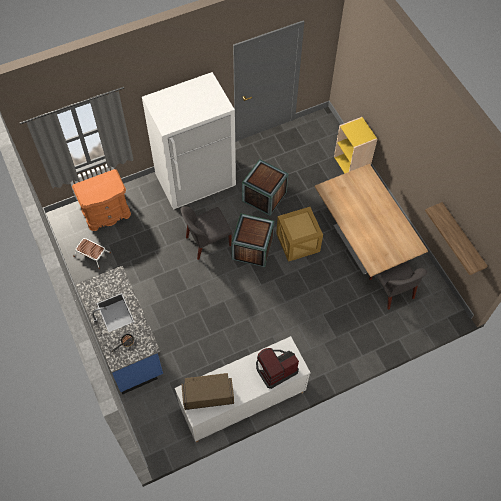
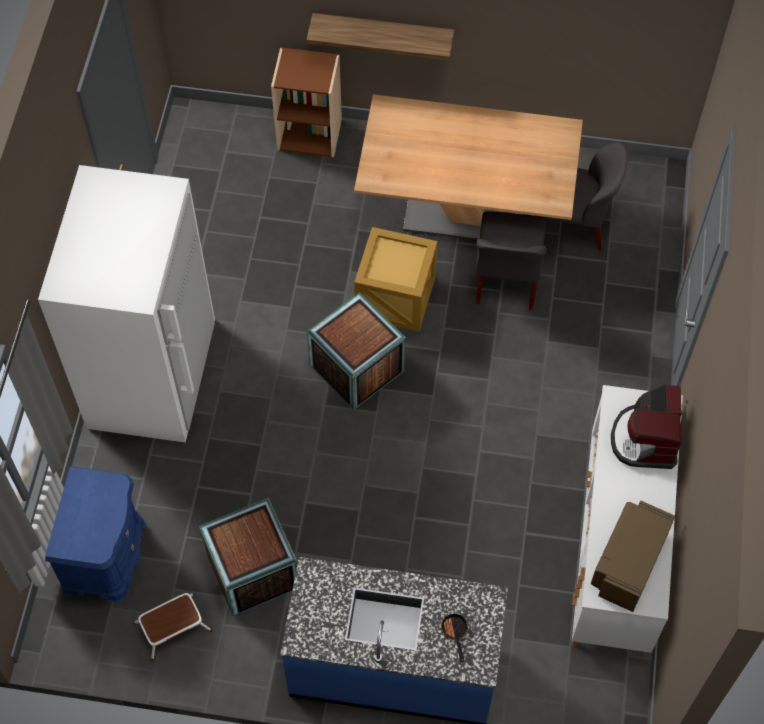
camera: 55 degrees left, 0 degrees up
orange nightstand [72,169,131,231] -> blue nightstand [45,466,145,603]
grey chair [180,206,232,260] -> grey chair moved to [476,212,547,310]
crate [242,159,288,215] -> crate moved to [199,498,297,617]
yellow bookcase [334,117,377,173] -> brown bookcase [271,47,342,157]
shelf [425,202,488,275] -> shelf moved to [307,13,454,60]

